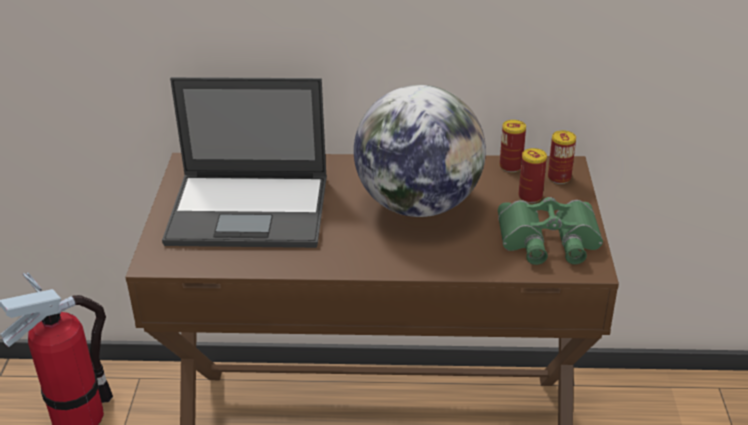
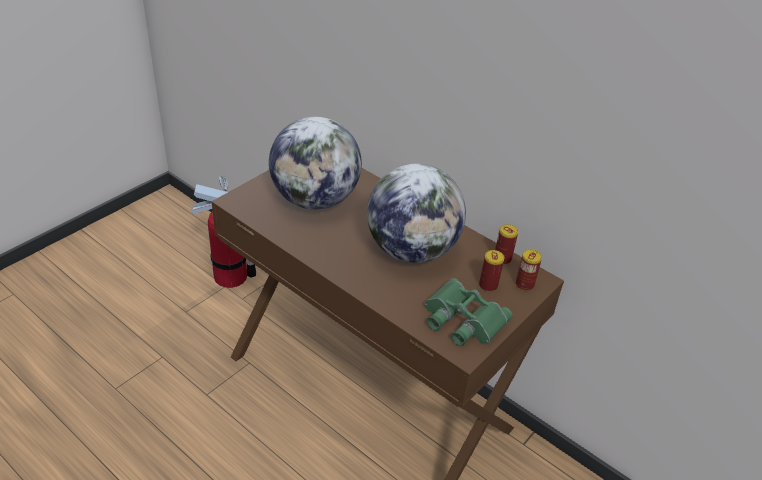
camera: 35 degrees right, 5 degrees up
laptop [162,77,327,248] -> globe [269,117,362,210]

